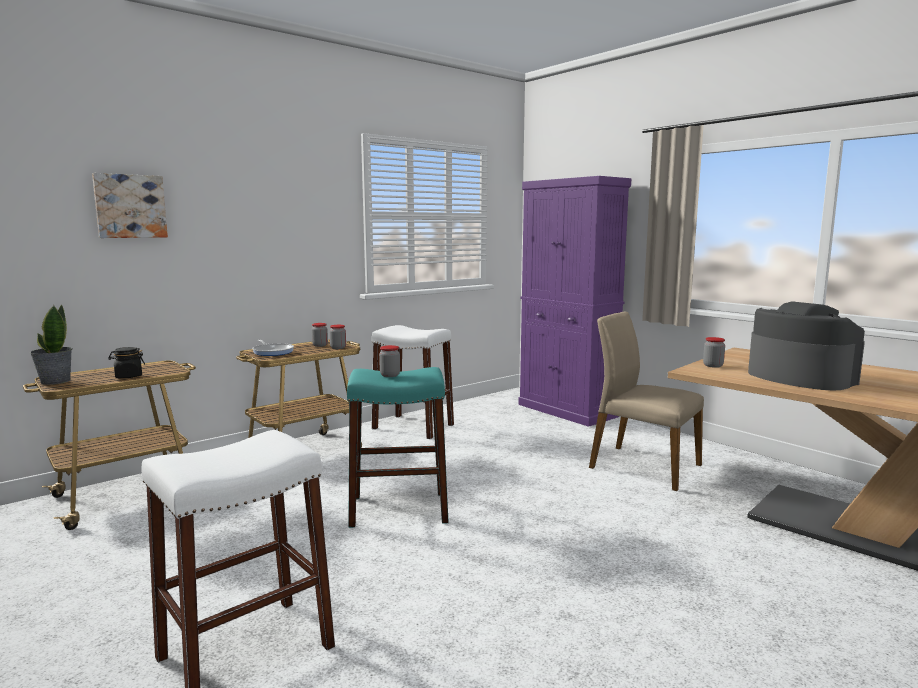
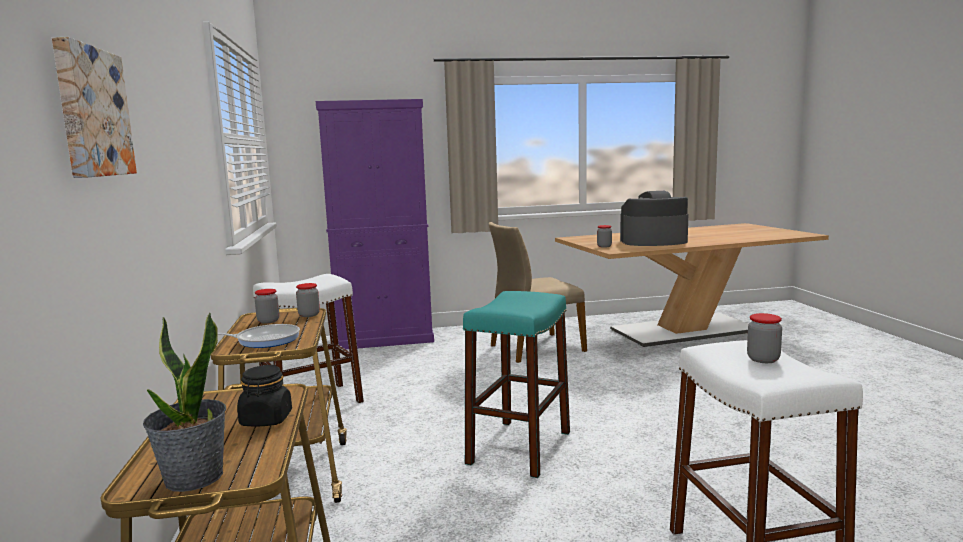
camera: 60 degrees left, 0 degrees up
jar [379,345,400,377] -> jar moved to [747,313,782,363]

